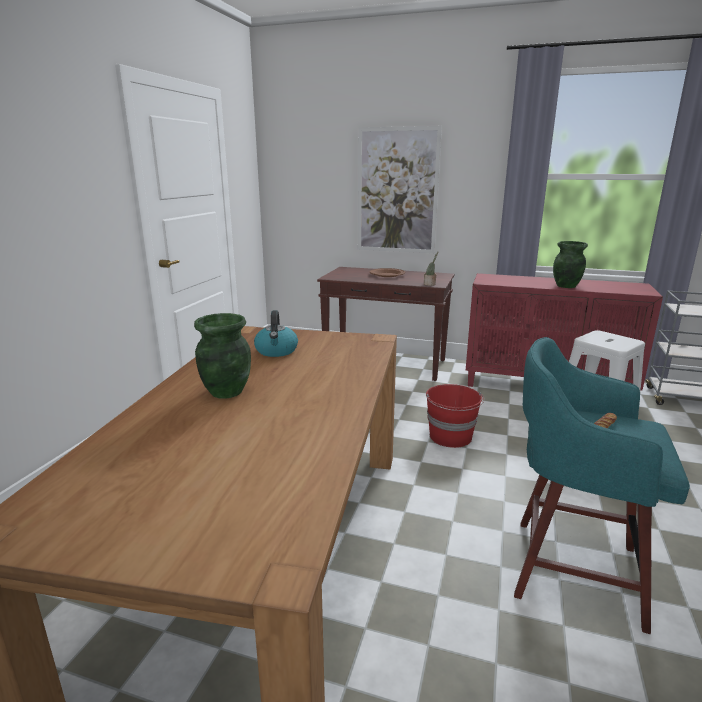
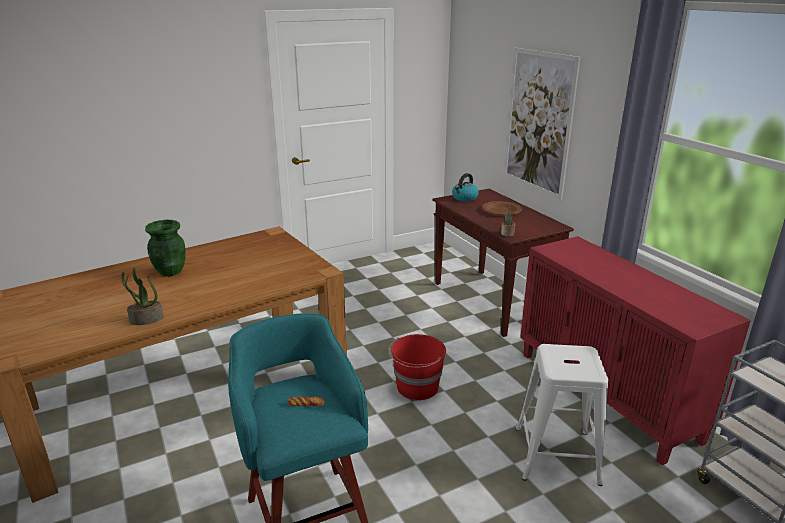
camera: 45 degrees right, 5 degrees up
kettle [254,310,298,357] -> kettle moved to [452,173,479,202]
green vase [553,241,588,288] -> none
none -> potted plant [121,268,164,325]

